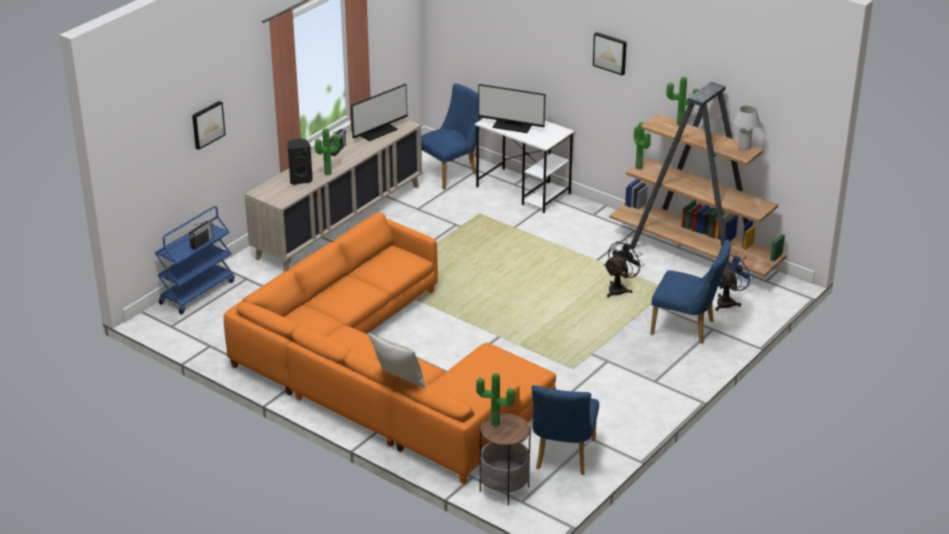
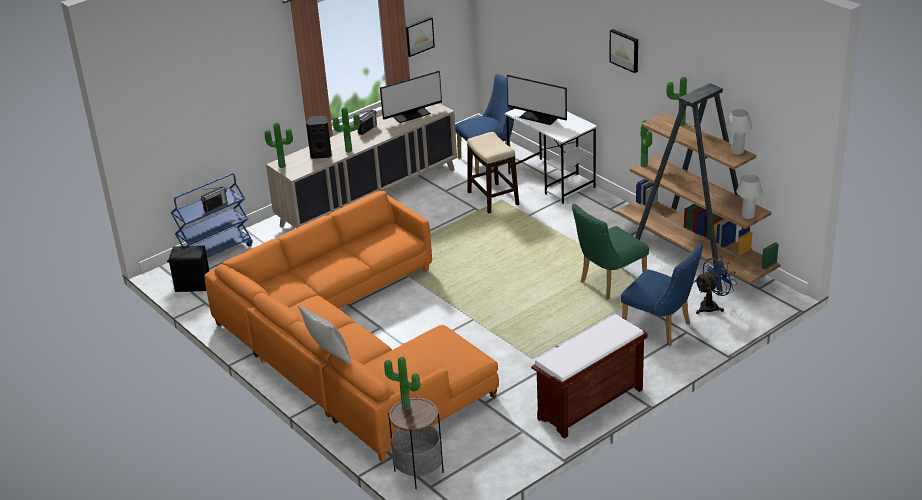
camera: 15 degrees right, 0 degrees up
picture [192,101,226,150] -> picture moved to [406,17,435,57]
blue chair [531,385,599,475] -> none
black fan [604,239,644,298] -> green chair [572,204,649,300]
none -> black speaker [167,246,209,292]
none -> potted plant [265,123,293,168]
none -> stool [467,132,519,213]
none -> brown bench [531,314,648,439]
none -> white table lamp [736,174,763,219]

